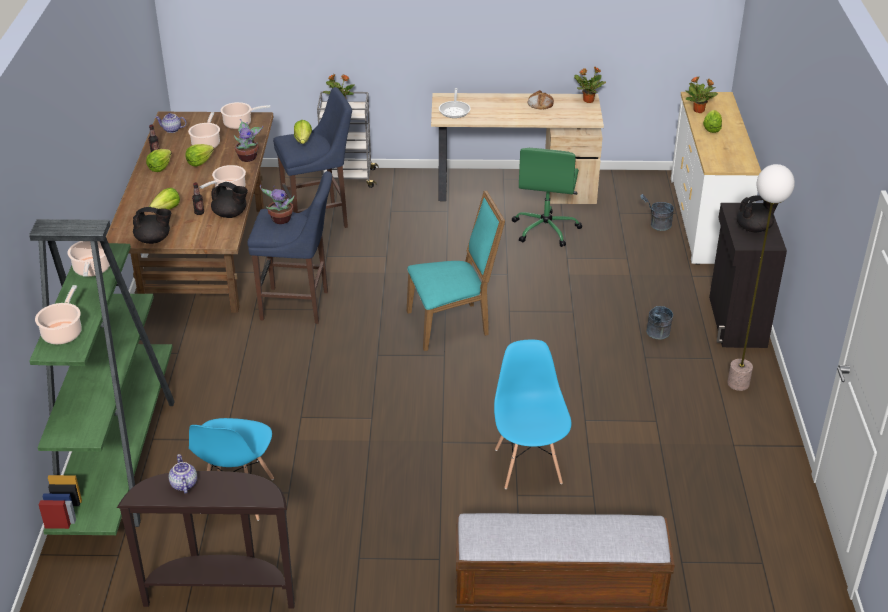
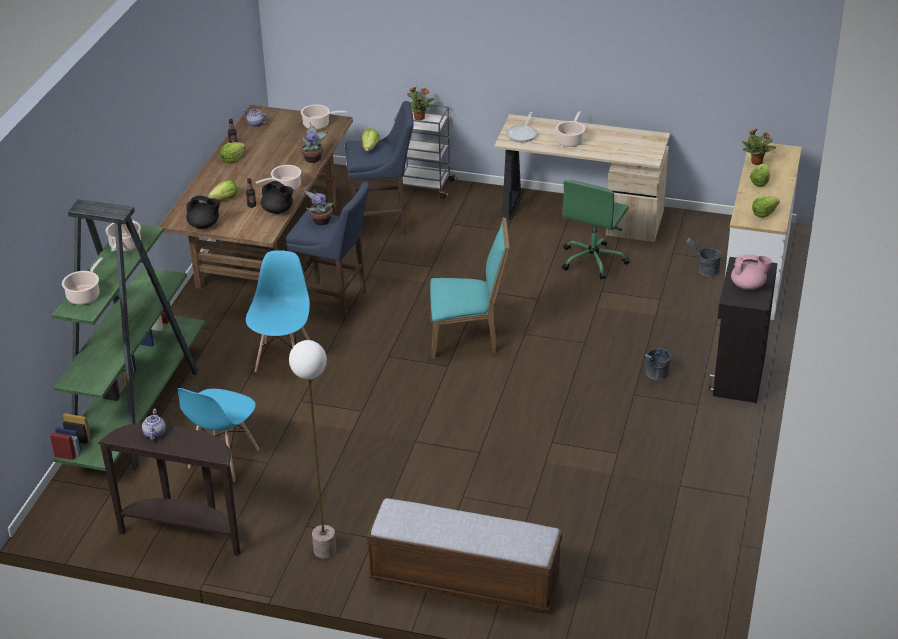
camera: 15 degrees right, 0 degrees up
lettuce [185,144,214,167] -> lettuce moved to [752,196,780,218]
cooking pot [188,112,220,148] -> cooking pot moved to [556,111,585,147]
blue chair [494,340,571,489] -> blue chair moved to [246,250,310,372]
bread [528,90,554,110] -> none
potted plant [574,66,606,103] -> none
floor lamp [727,164,795,391] -> floor lamp moved to [289,340,336,559]
black teapot [737,195,779,232] -> pink teapot [731,254,772,290]

